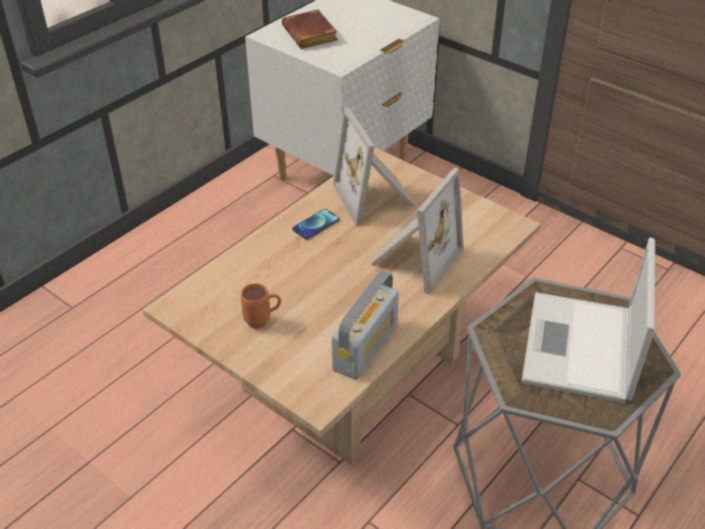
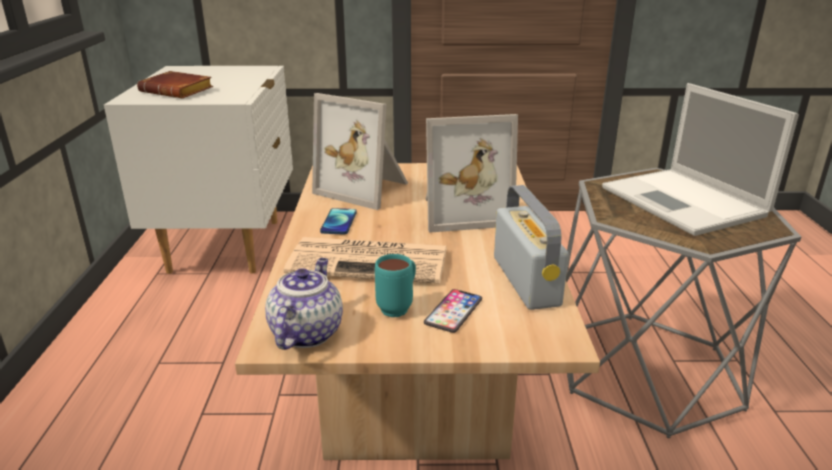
camera: 40 degrees left, 15 degrees down
orange mug [241,283,281,329] -> turquoise mug [375,254,416,317]
picture frame [371,168,464,295] -> picture frame turned 90 degrees clockwise [425,114,518,233]
none -> teapot [265,258,343,350]
none -> newspaper [284,237,447,284]
none -> phone [424,289,482,333]

